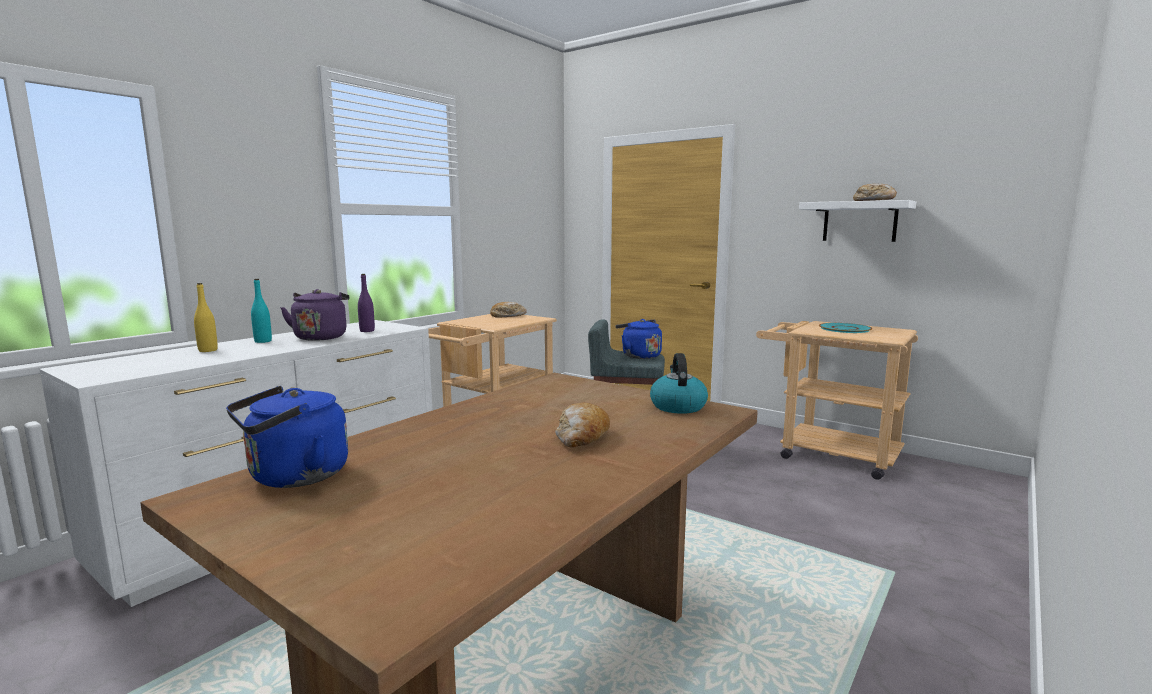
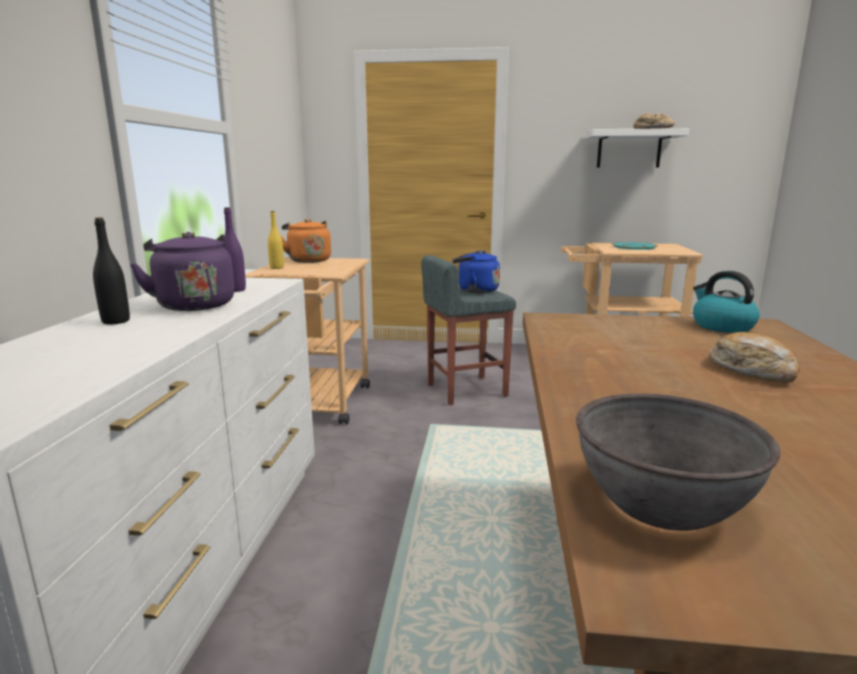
camera: 30 degrees left, 5 degrees up
yellow bottle [194,283,218,352] -> yellow bottle moved to [268,211,284,269]
blue kettle [226,386,348,488] -> grey bowl [576,393,780,531]
turquoise bottle [251,279,272,343] -> black bottle [93,218,130,325]
bread [490,302,527,318] -> orange kettle [281,219,331,263]

